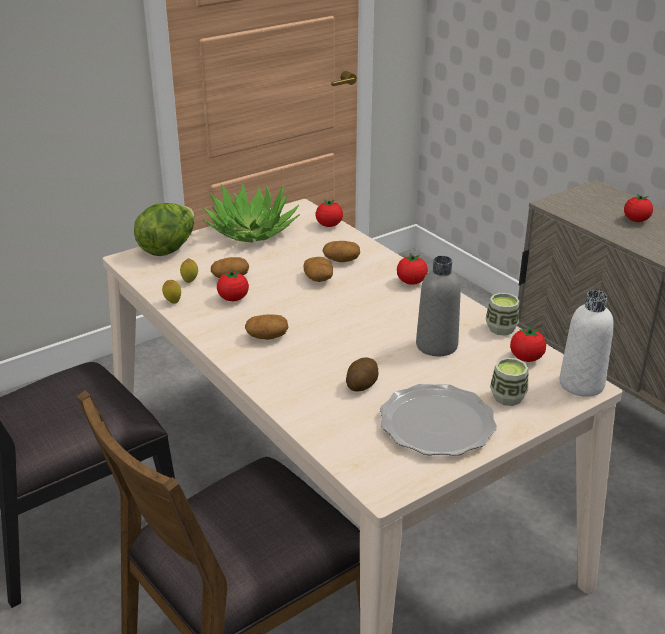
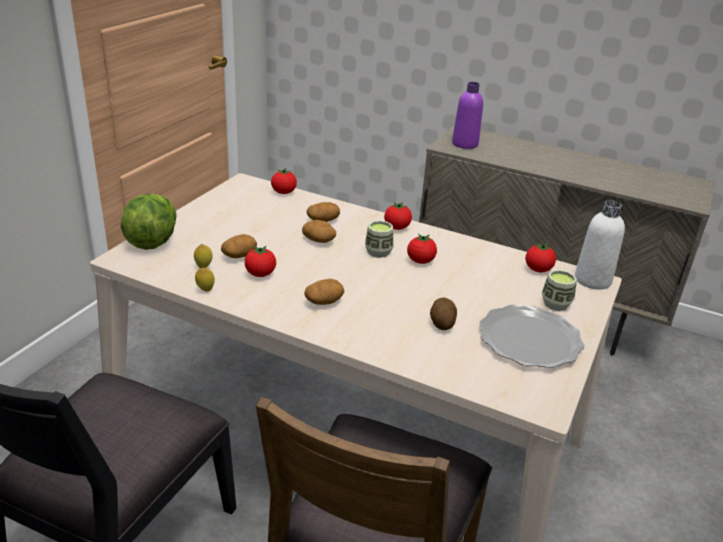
camera: 30 degrees left, 0 degrees up
potted plant [203,183,300,243] -> none
grey bottle [416,256,461,356] -> none
cup [486,293,520,336] -> cup moved to [365,220,393,258]
tomato [624,194,653,222] -> tomato moved to [407,234,437,264]
none -> purple bottle [452,82,483,149]

